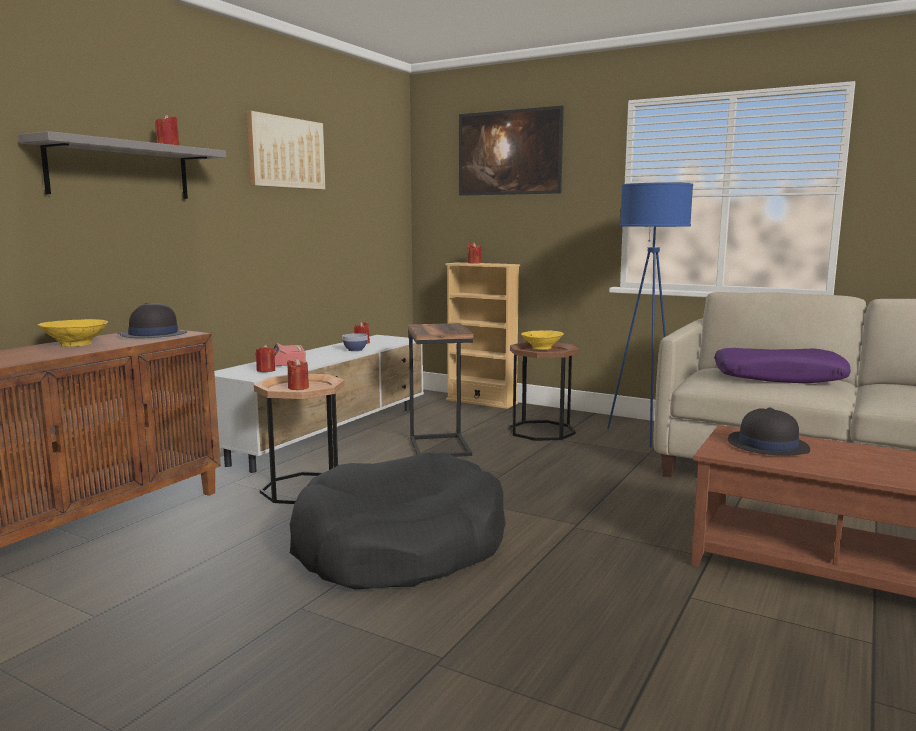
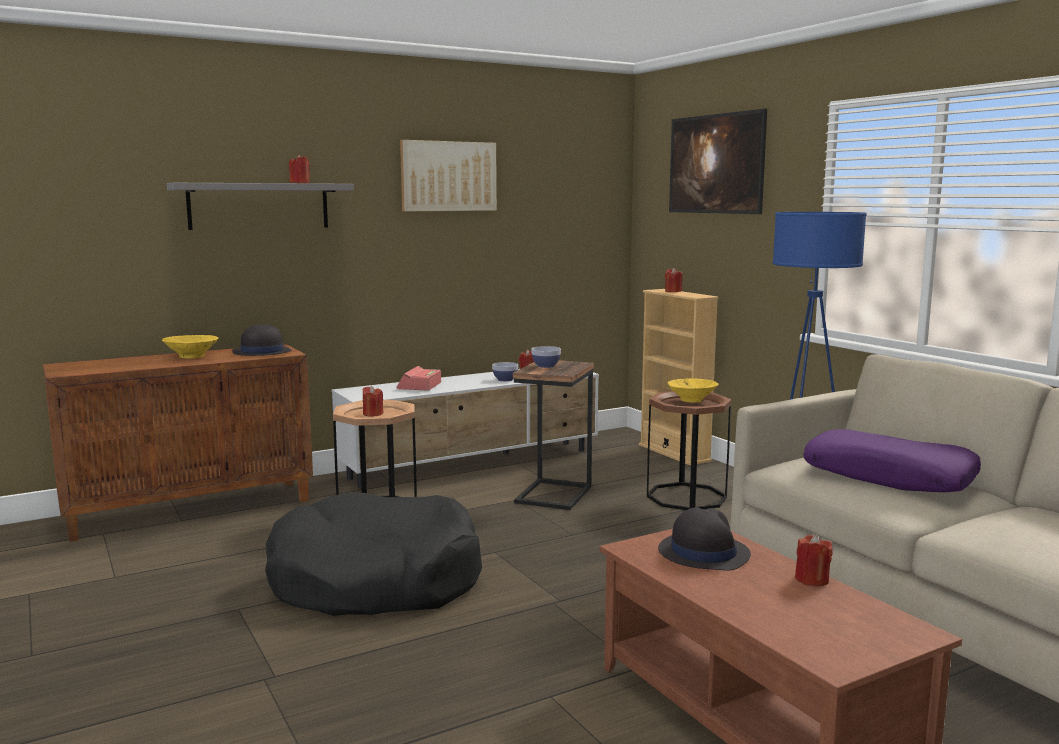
camera: 30 degrees right, 0 degrees up
red candle [256,344,275,372] -> red candle moved to [795,535,833,586]
none -> bowl [531,346,561,368]

